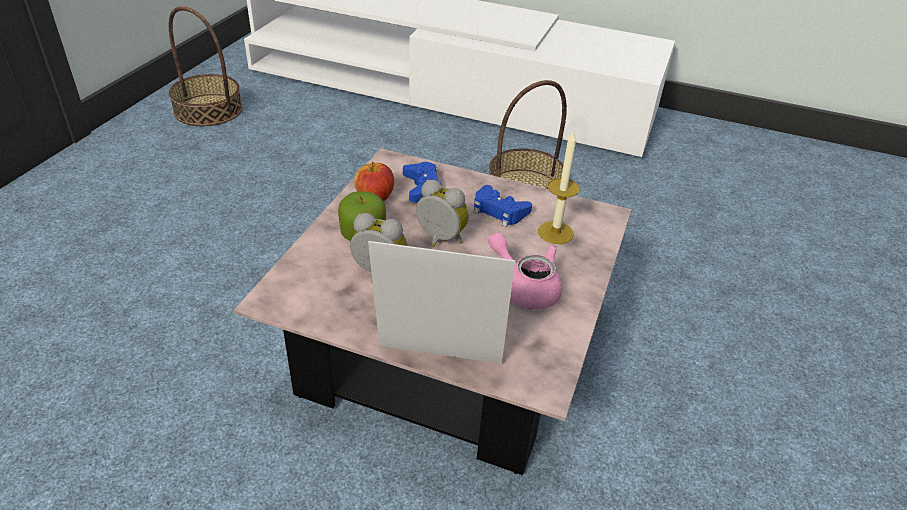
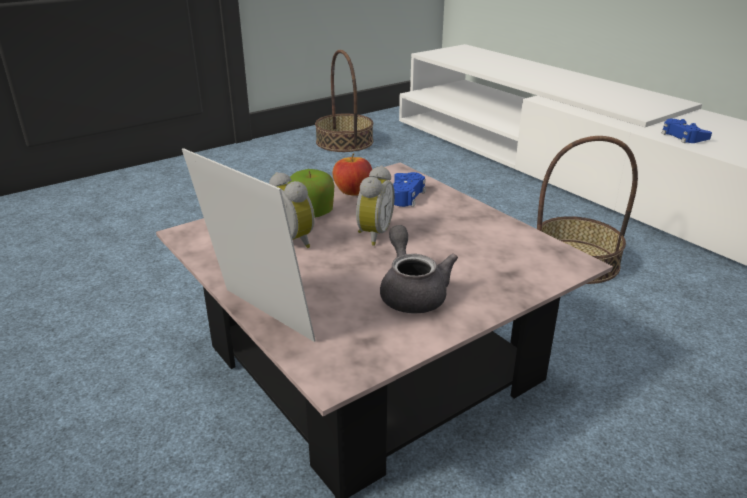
camera: 35 degrees right, 10 degrees down
alarm clock [416,180,469,247] -> alarm clock turned 45 degrees clockwise [356,166,395,246]
blue game controller [474,185,532,227] -> blue game controller moved to [661,119,712,143]
pink teapot [488,232,562,309] -> grey teapot [380,225,458,314]
candle [538,130,580,244] -> none

